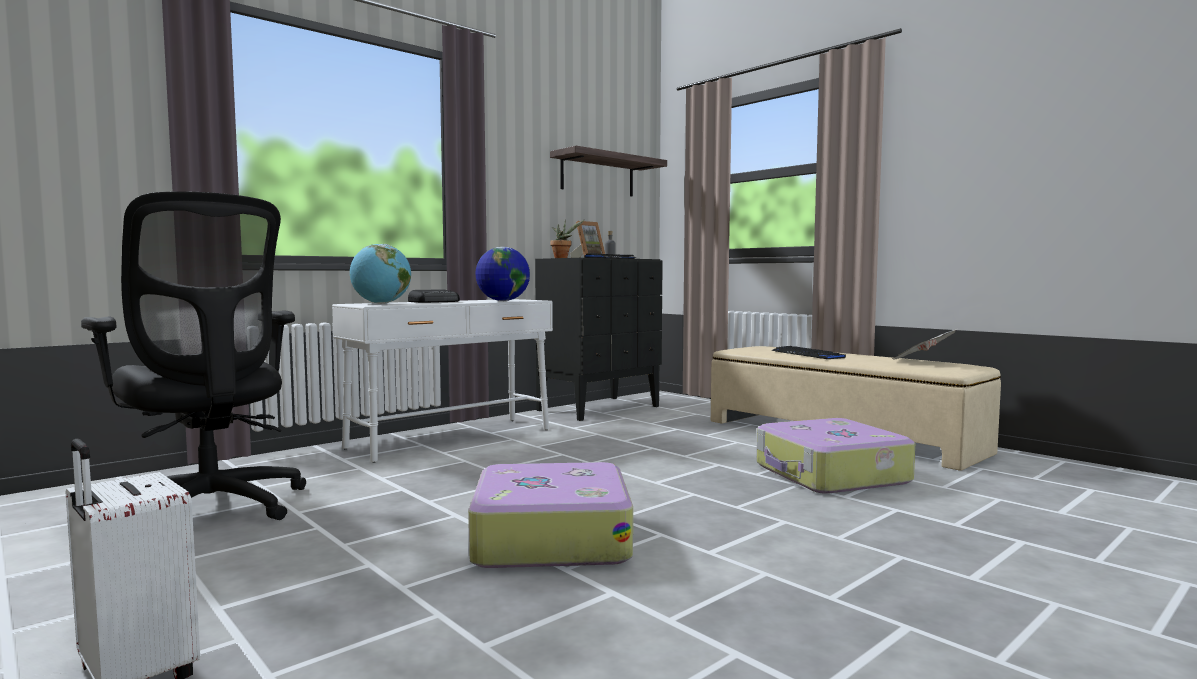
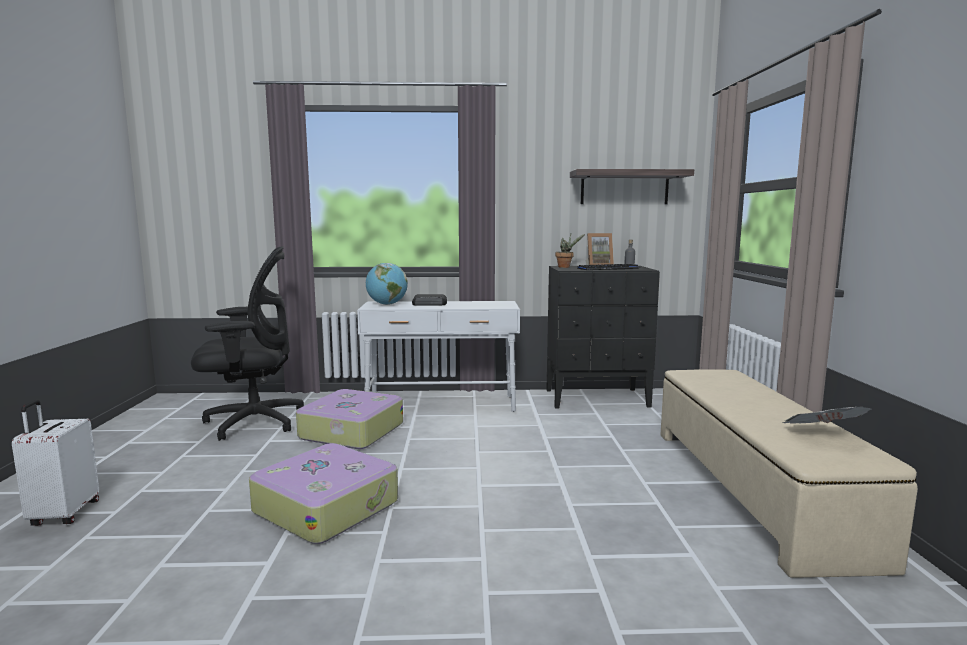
camera: 40 degrees right, 5 degrees up
black office chair [81,191,306,520] -> black office chair turned 105 degrees counterclockwise [191,247,304,441]
globe [475,247,530,301] -> none
suitcase [757,418,915,494] -> suitcase moved to [296,389,403,449]
keyboard [771,346,846,359] -> none

